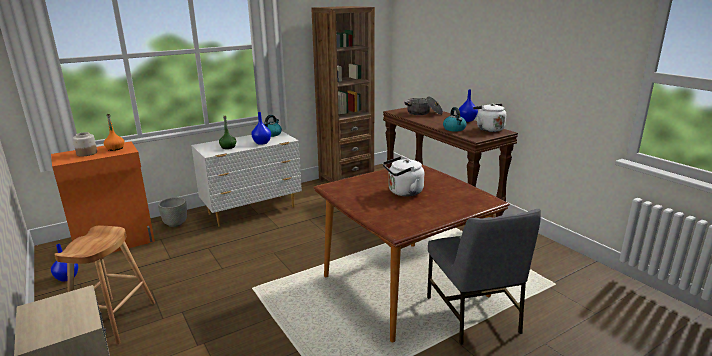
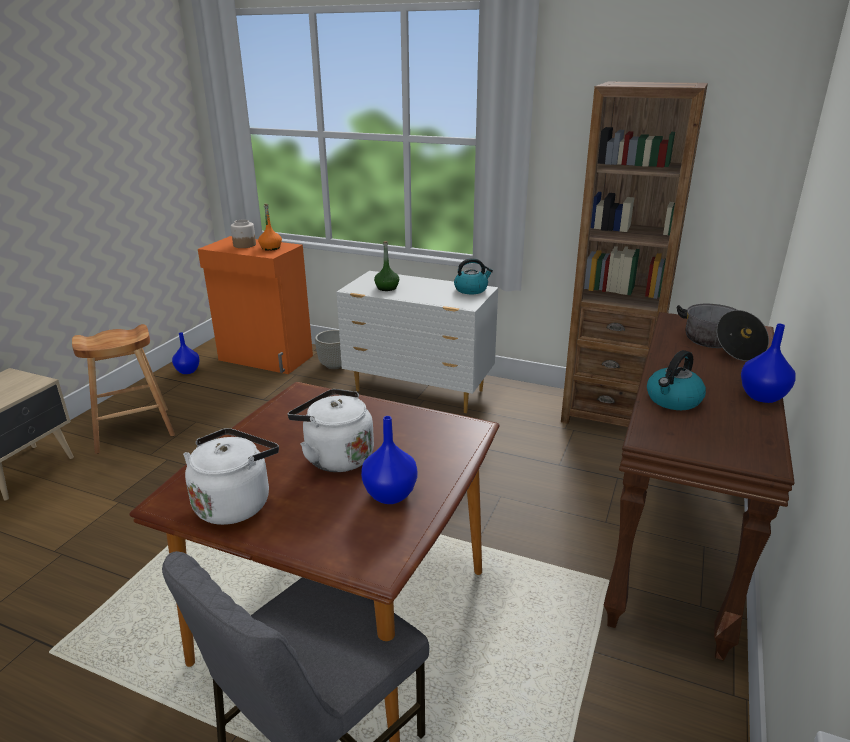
camera: 55 degrees right, 5 degrees up
blue vase [251,112,271,145] -> blue vase moved to [361,416,417,504]
white kettle [473,103,506,132] -> white kettle moved to [183,428,279,525]

